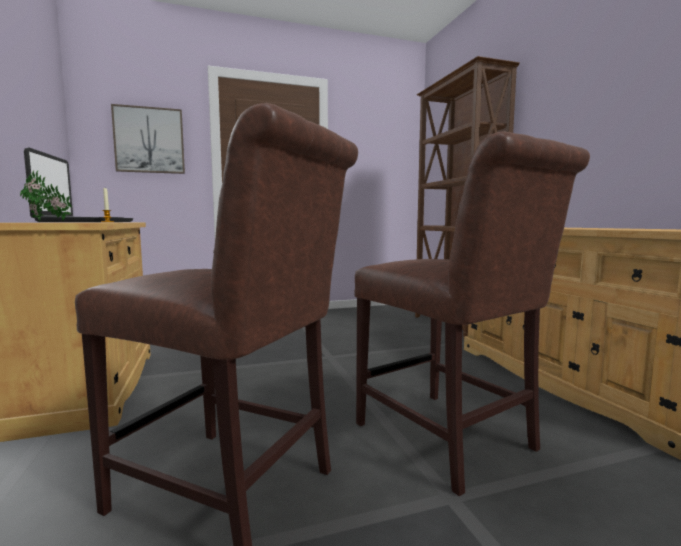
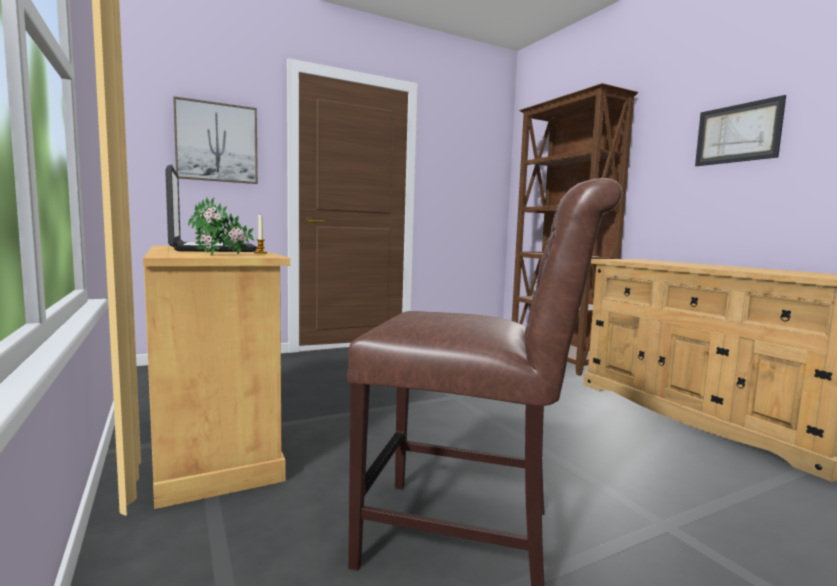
camera: 10 degrees left, 0 degrees up
brown chair [354,131,590,496] -> none
none -> picture [695,95,786,166]

